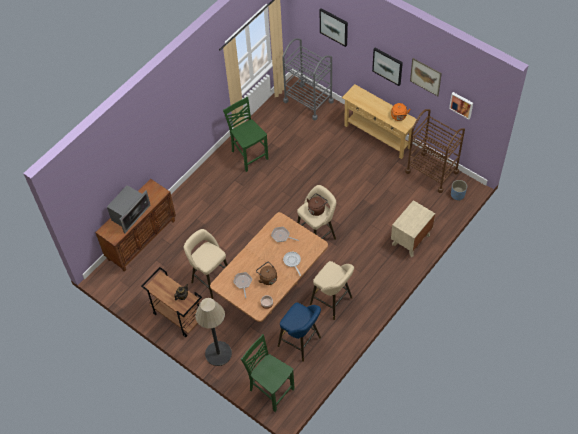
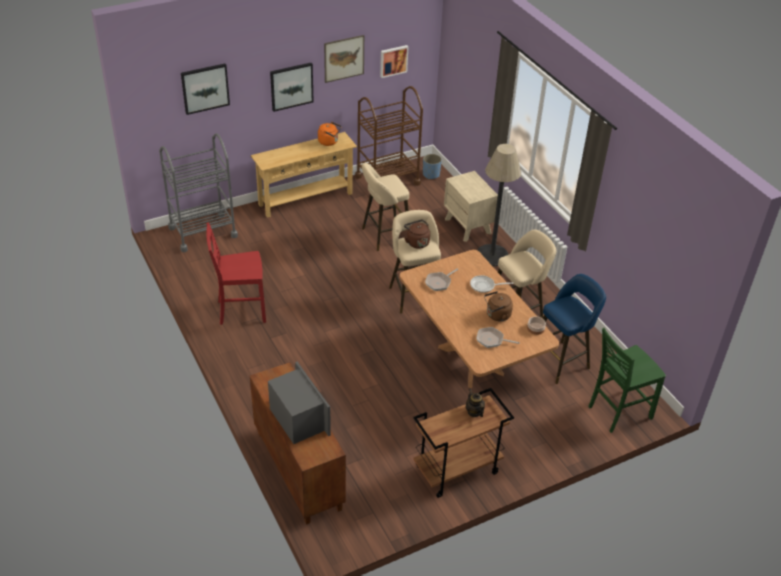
camera: 70 degrees left, 15 degrees down
beige stool [184,229,228,299] -> beige stool moved to [362,163,409,251]
floor lamp [195,298,232,366] -> floor lamp moved to [477,144,521,266]
green chair [223,97,269,172] -> red chair [206,223,266,325]

